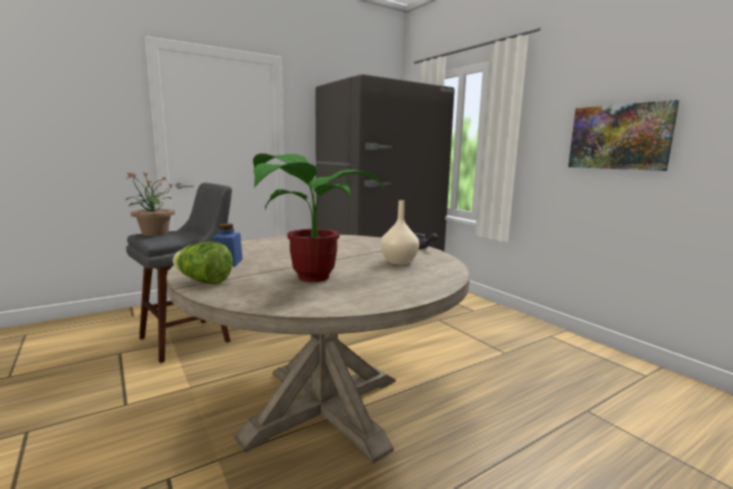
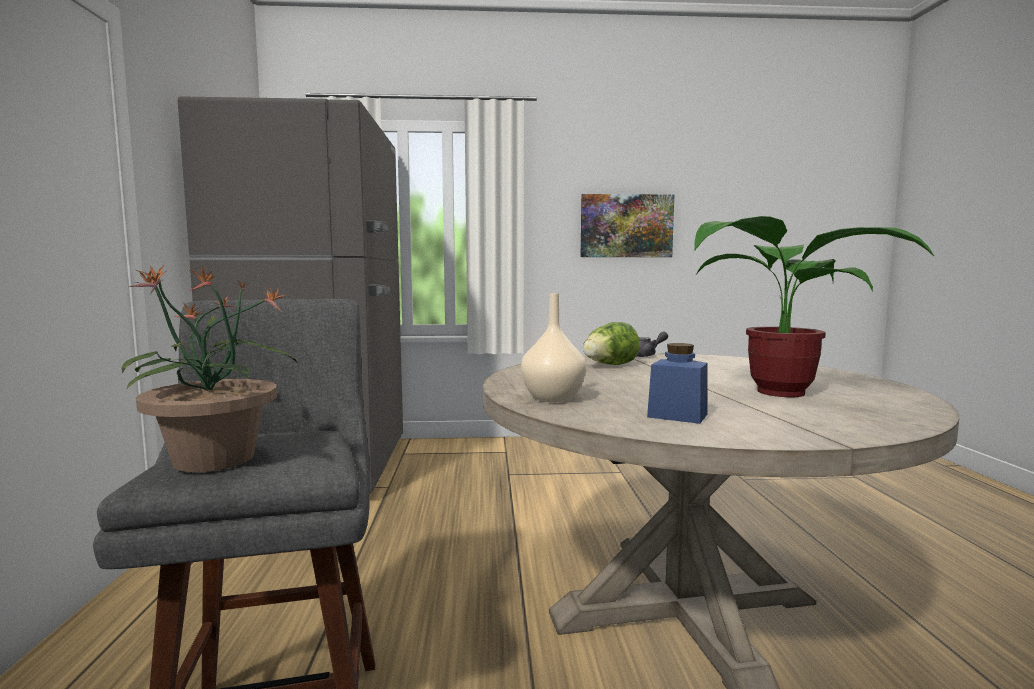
camera: 60 degrees left, 5 degrees down
lettuce [173,241,233,285] -> lettuce moved to [583,322,640,365]
beige vase [381,200,419,265] -> beige vase moved to [521,293,586,403]

